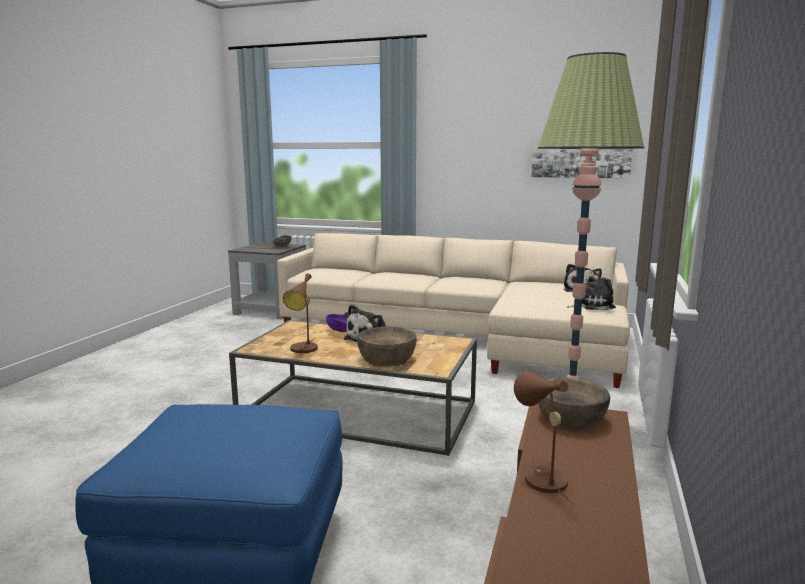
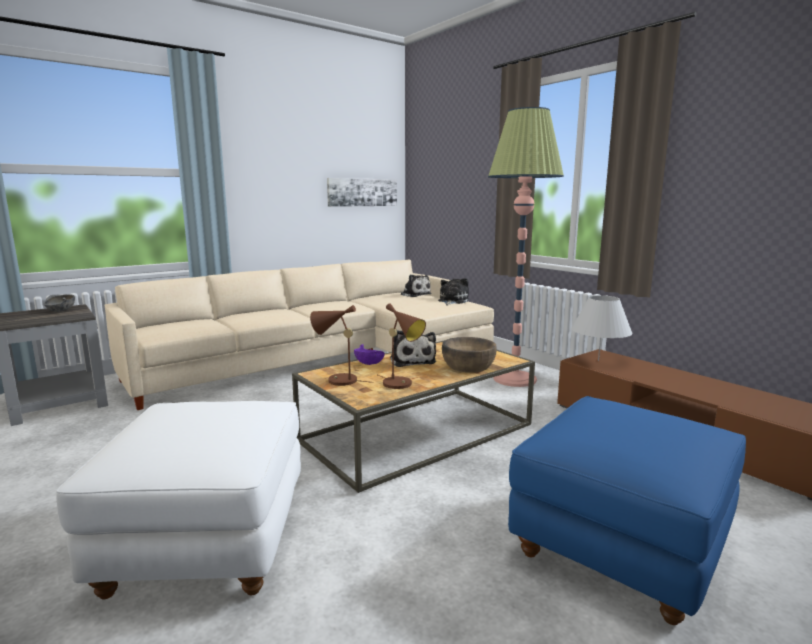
camera: 55 degrees left, 0 degrees up
brown table lamp [514,371,575,506] -> brown table lamp moved to [310,305,373,386]
brown bowl [538,378,610,430] -> white table lamp [571,295,633,361]
none -> white ottoman [56,401,301,599]

